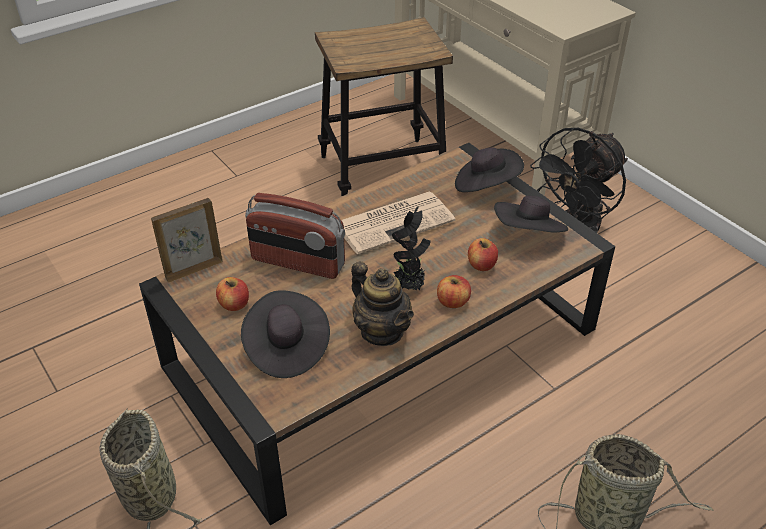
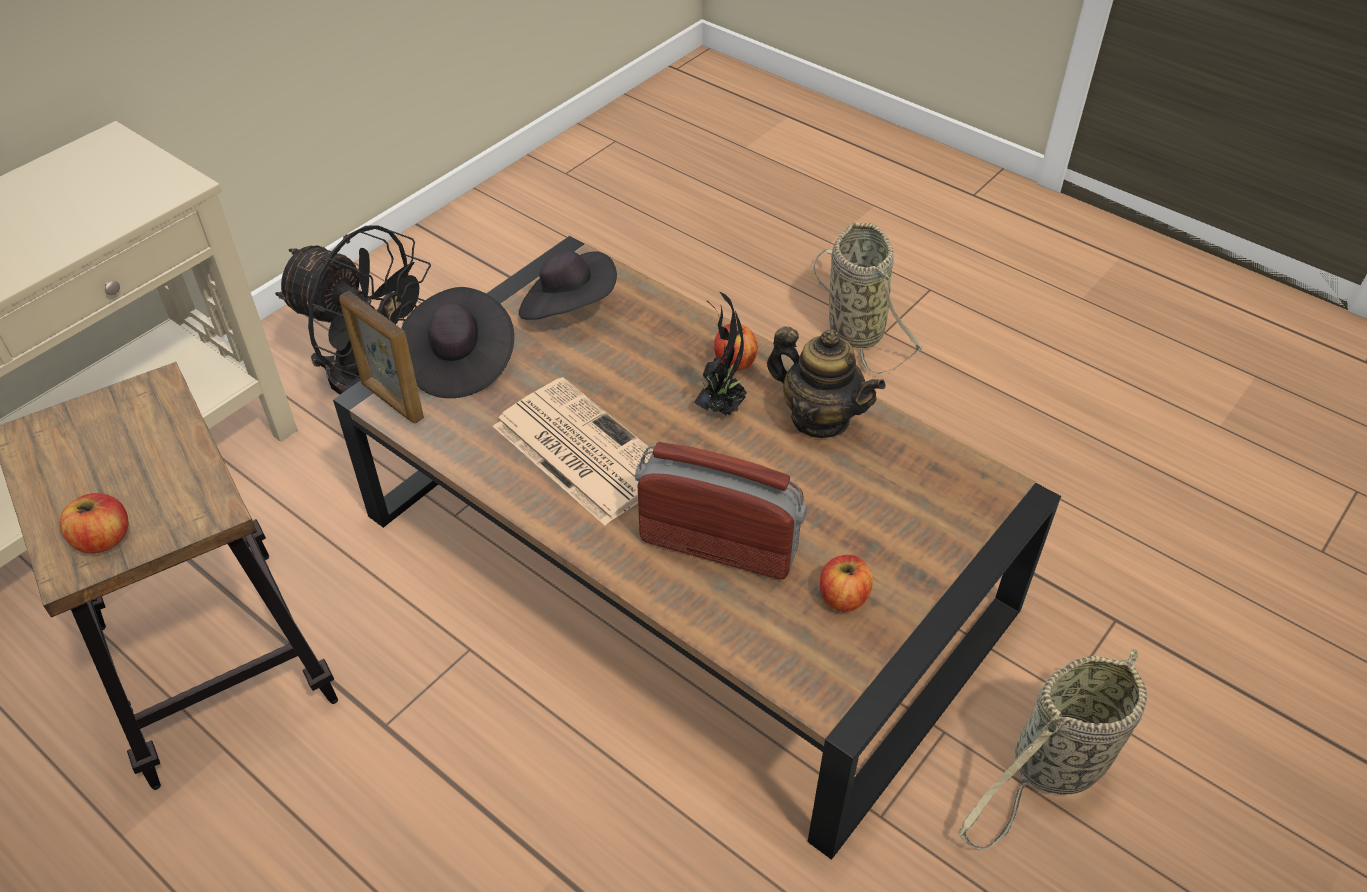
camera: 105 degrees left, 5 degrees up
picture frame [151,198,223,283] -> picture frame moved to [339,291,424,424]
black hat [241,290,330,378] -> none
radio [245,193,345,279] -> radio turned 75 degrees counterclockwise [635,442,807,579]
teapot [351,261,414,346] -> teapot turned 90 degrees clockwise [767,326,886,438]
apple [468,238,498,271] -> apple moved to [60,493,129,554]

